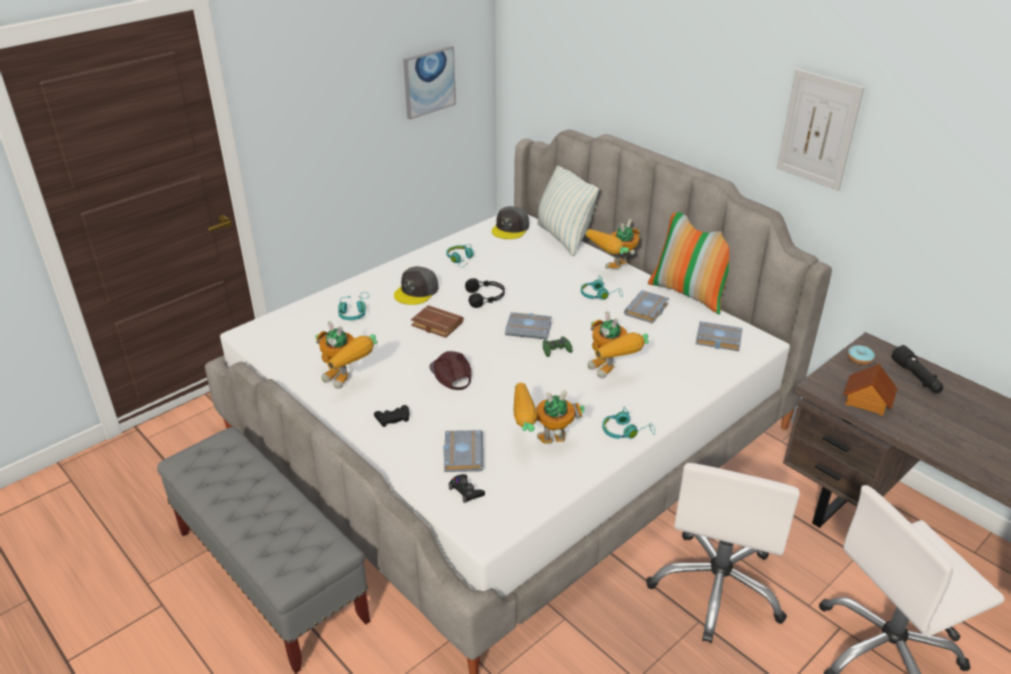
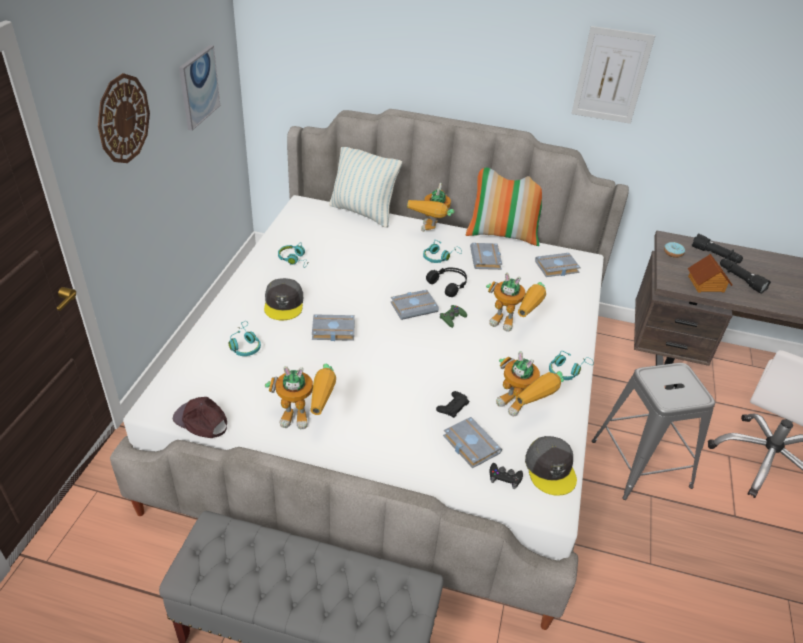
camera: 35 degrees left, 5 degrees up
black game controller [374,405,410,427] -> black game controller moved to [436,391,469,418]
brown book [411,305,463,338] -> grey book [312,314,355,341]
brown cap [429,351,472,390] -> brown cap moved to [173,397,227,438]
black headphones [465,278,505,308] -> black headphones moved to [426,267,467,297]
grey cap [492,206,529,239] -> grey cap moved to [525,436,577,496]
toy robot [514,383,585,444] -> toy robot turned 90 degrees counterclockwise [496,351,564,417]
white office chair [646,463,800,643] -> grey stool [592,363,715,500]
none -> wall clock [98,73,150,163]
none -> black flashlight [720,258,771,294]

